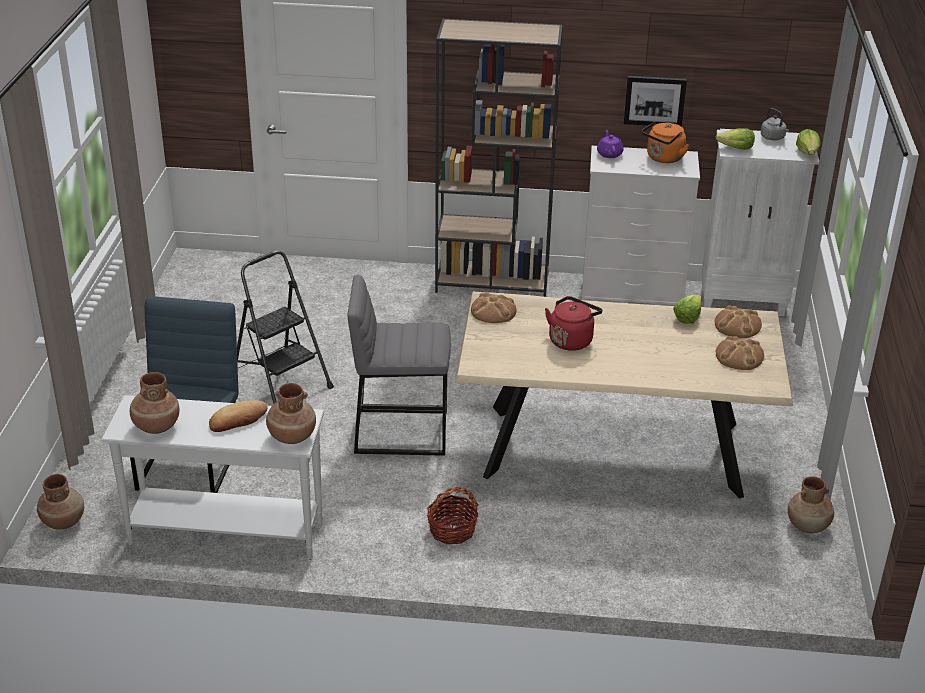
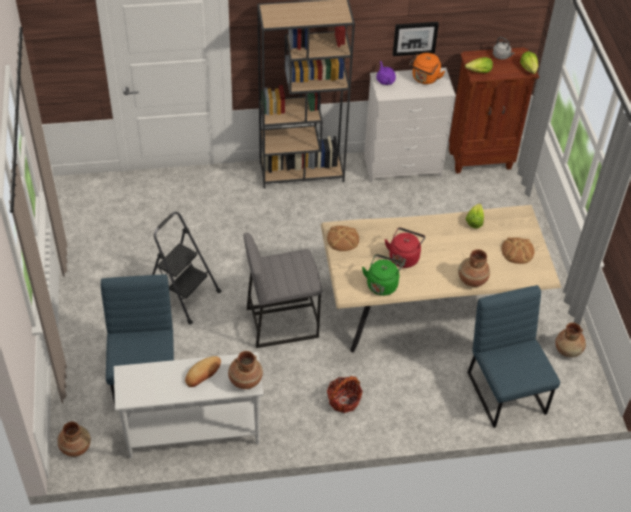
camera: 15 degrees left, 15 degrees up
brown vase [130,372,179,434] -> brown vase moved to [458,249,490,287]
white cabinet [702,129,819,316] -> brown cabinet [449,47,539,174]
bread [715,305,762,338] -> none
none -> green kettle [362,254,403,296]
none -> blue chair [467,285,560,428]

